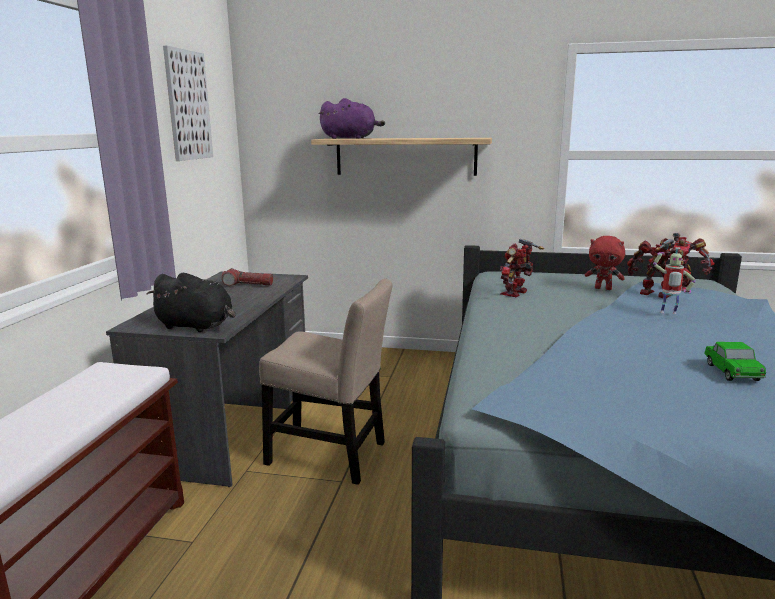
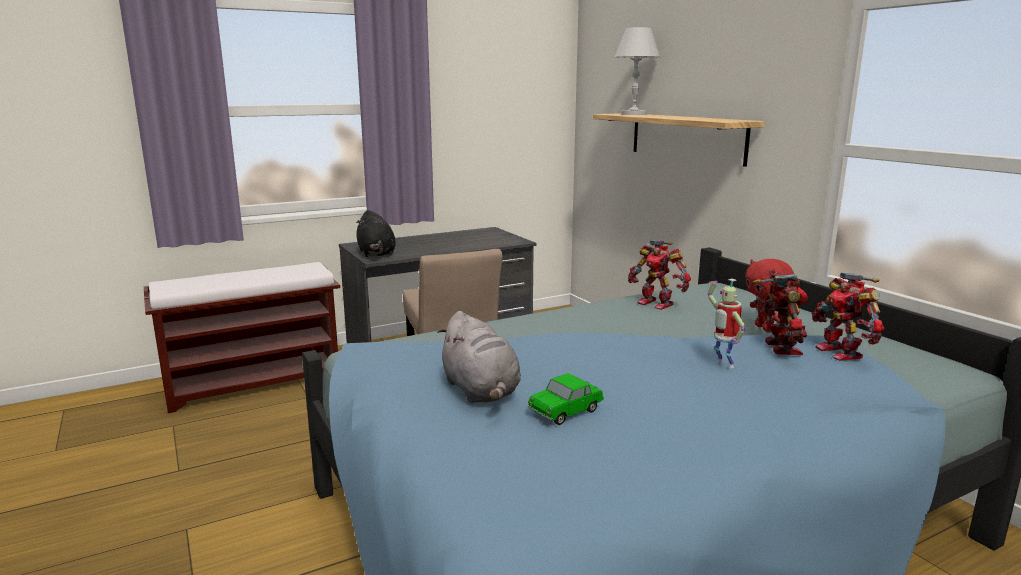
camera: 50 degrees right, 0 degrees up
picture [163,45,213,161] -> none
flashlight [222,268,273,286] -> none
purple plush toy [319,98,385,139] -> white table lamp [615,27,660,115]
toy robot [500,239,544,297] -> toy robot turned 135 degrees counterclockwise [628,240,691,310]
none -> grey plush toy [437,311,521,403]

